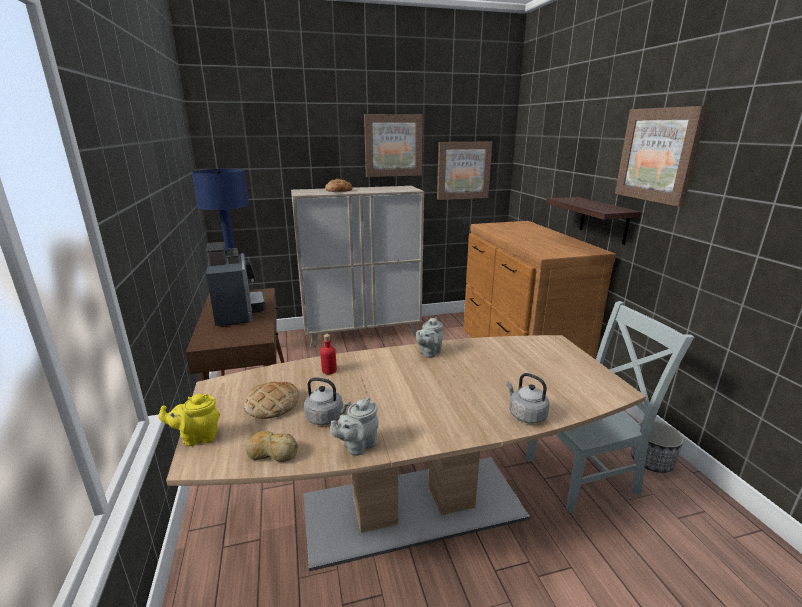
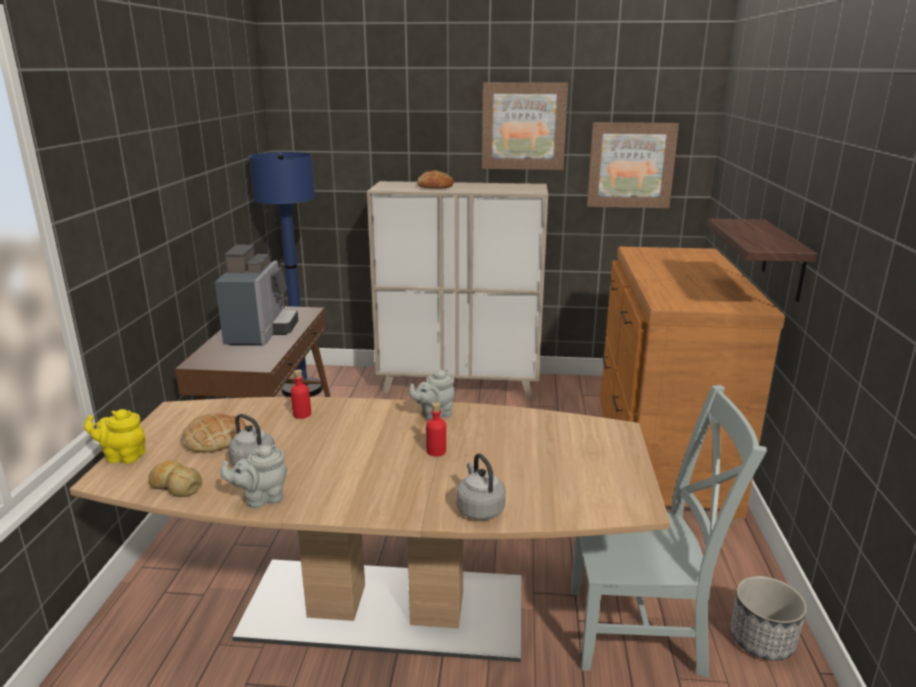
camera: 20 degrees right, 0 degrees up
picture [615,106,708,207] -> none
none -> red bottle [426,402,446,456]

